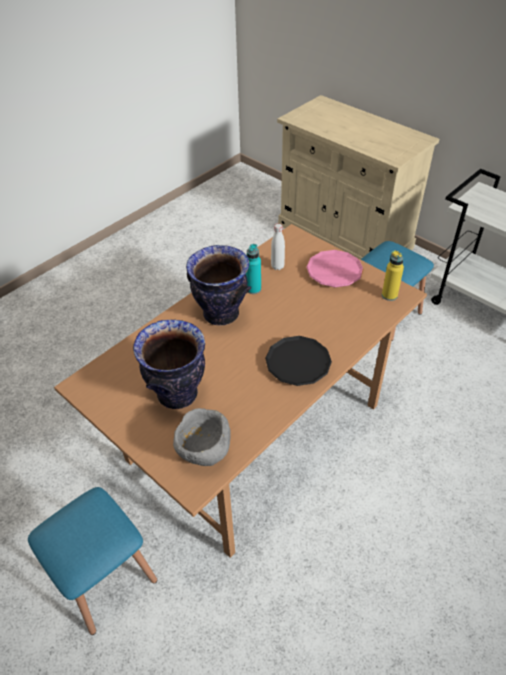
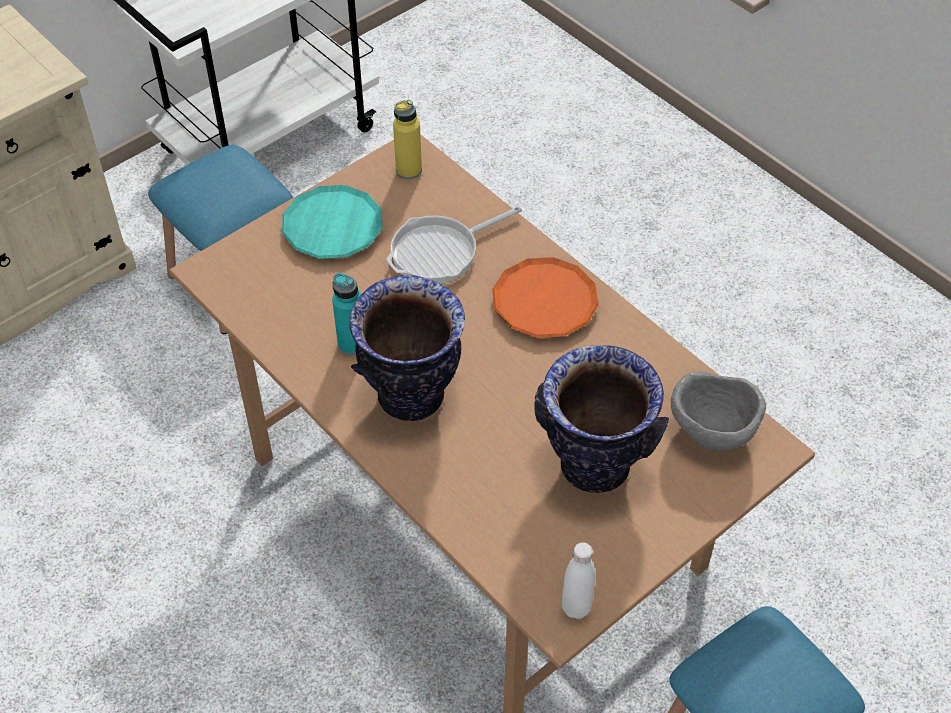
camera: 85 degrees left, 5 degrees up
black plate [265,336,332,386] -> orange plate [492,257,599,338]
white bottle [271,224,285,270] -> white bottle moved to [562,542,595,619]
pink plate [306,250,364,287] -> turquoise plate [282,185,383,259]
none -> frying pan [386,206,522,284]

